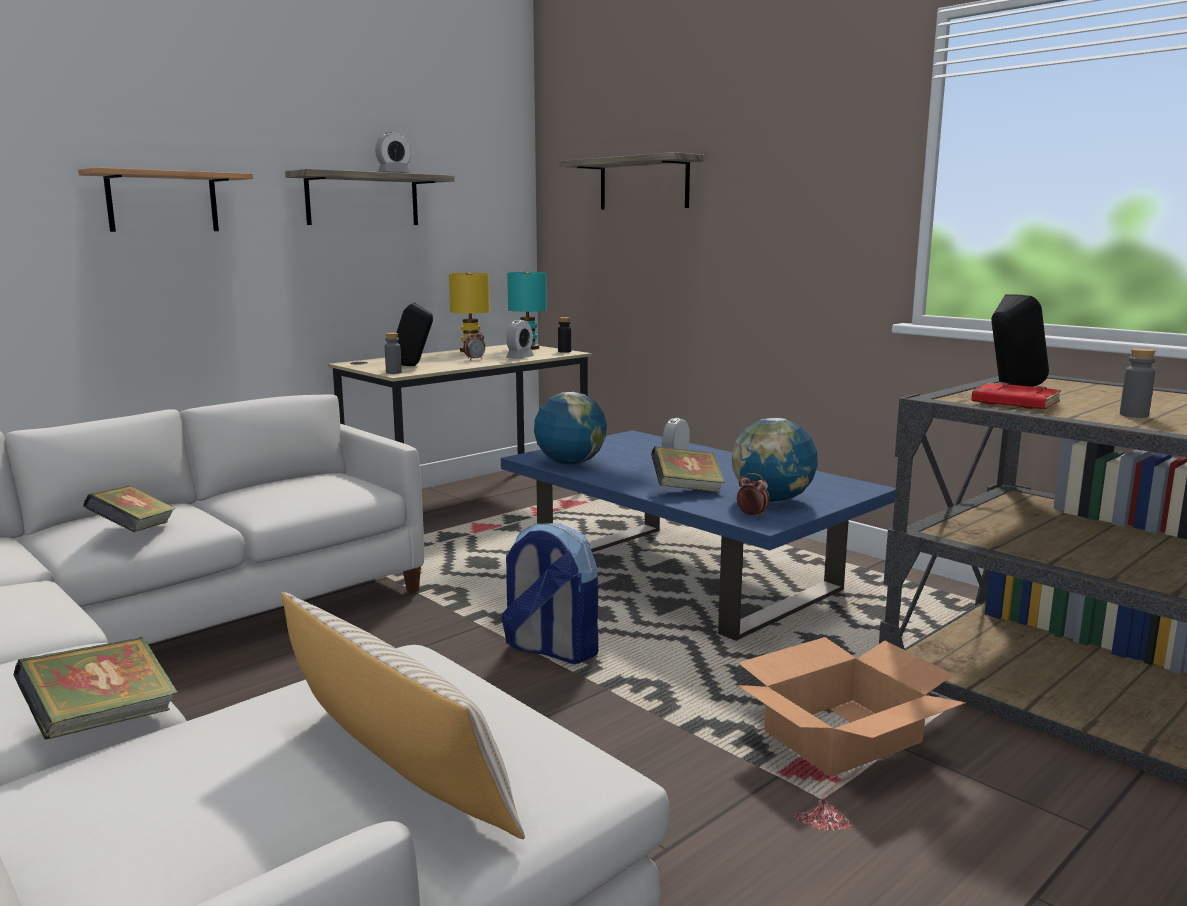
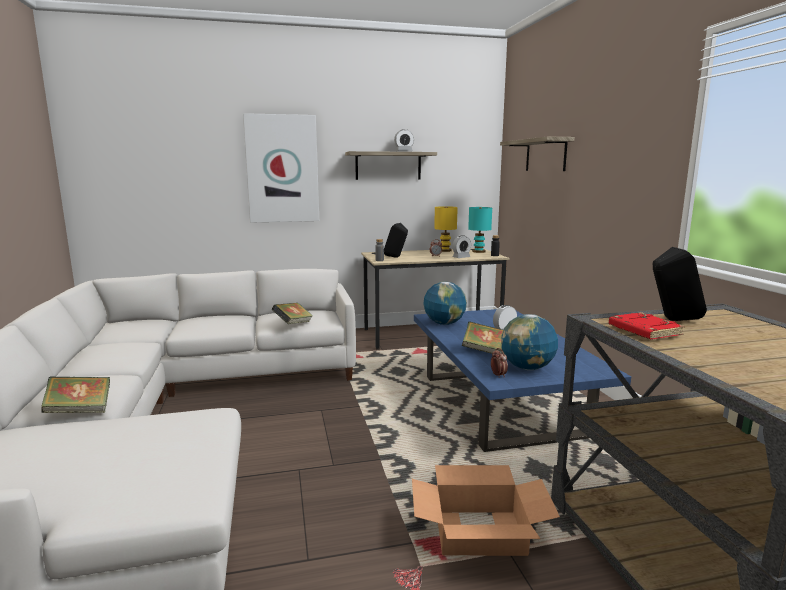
camera: 30 degrees right, 0 degrees up
shelf [78,167,253,232] -> picture [243,113,319,223]
book [83,486,175,532] -> book moved to [272,303,313,324]
beige pillow [281,592,525,839] -> none
backpack [501,523,599,664] -> none
grey bottle [1120,348,1155,418] -> none

